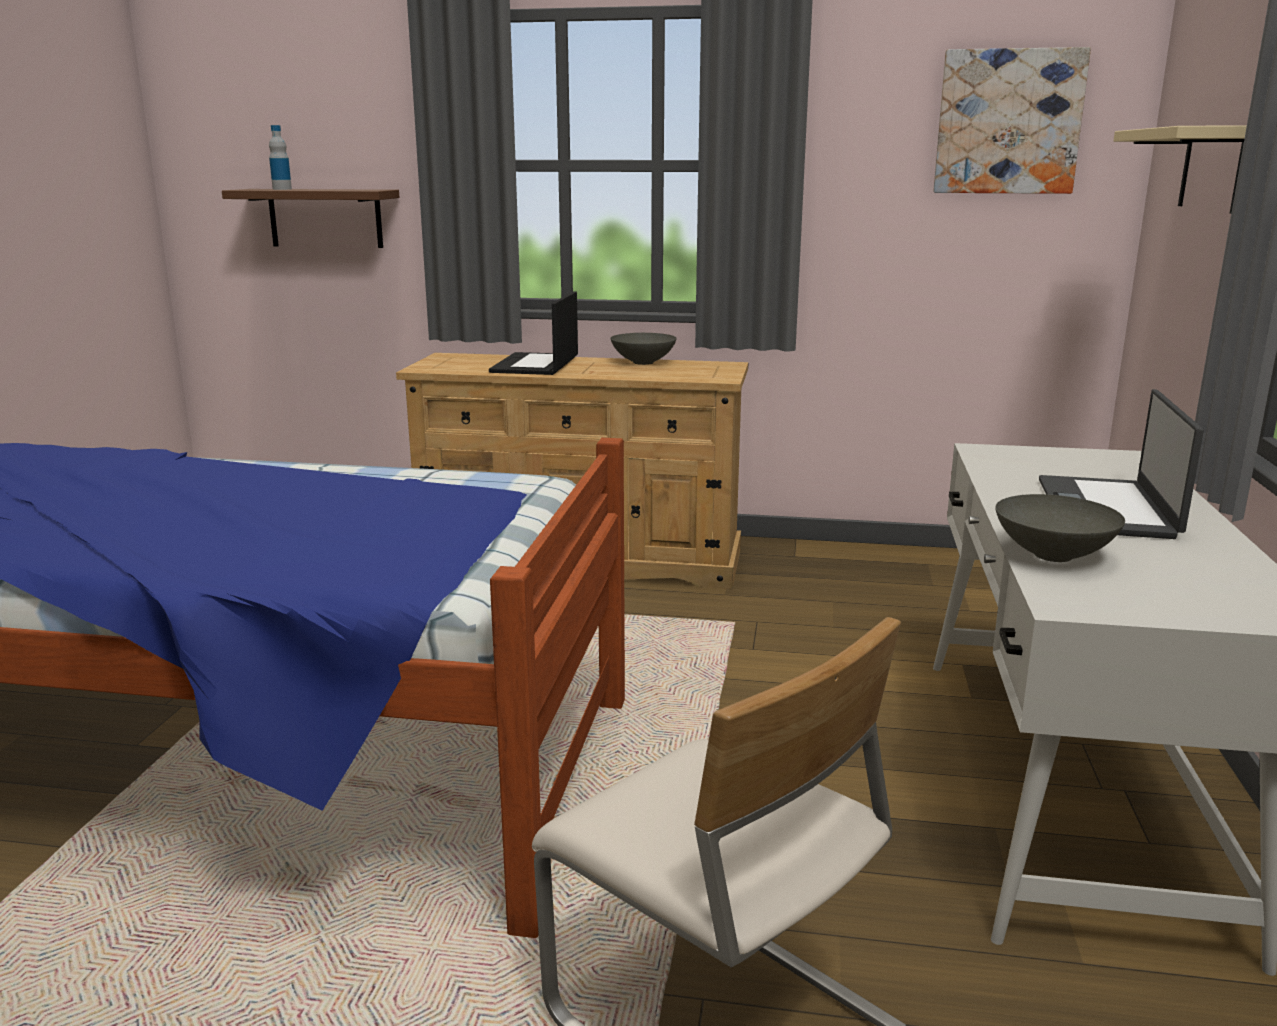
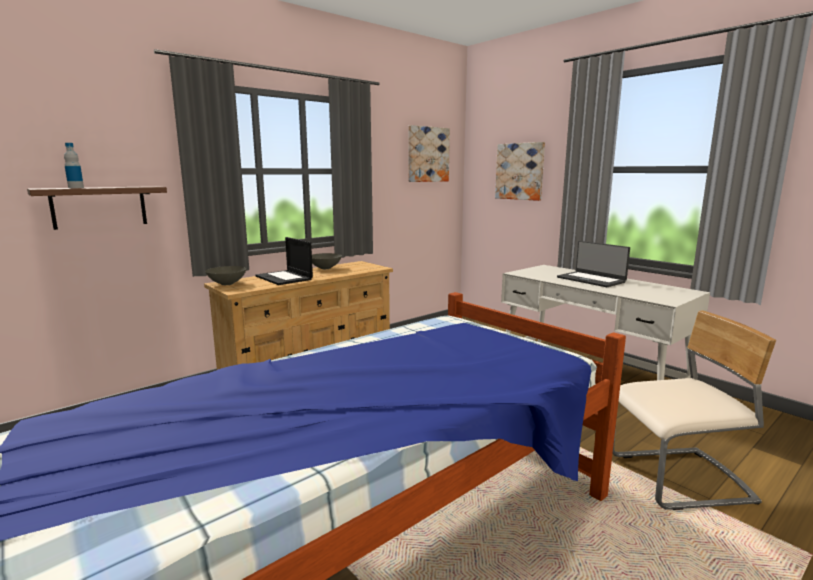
camera: 50 degrees left, 5 degrees down
grey bowl [995,494,1125,562] -> grey bowl moved to [205,266,246,285]
beige shelf [1114,125,1247,214] -> picture [495,142,545,201]

